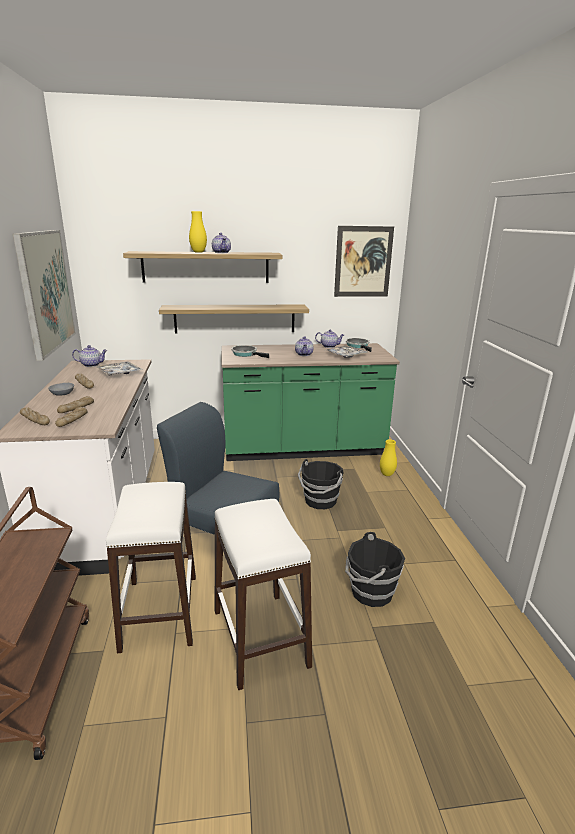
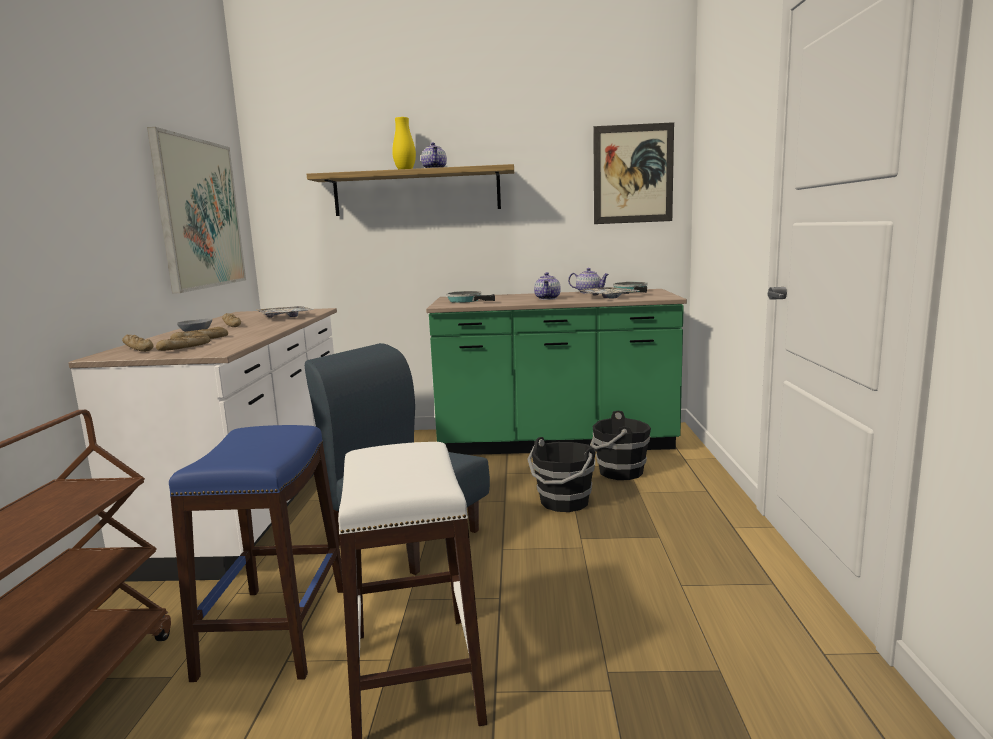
camera: 10 degrees right, 10 degrees down
teapot [72,345,107,367] -> none
white stool [106,482,196,653] -> blue stool [169,425,343,682]
shelf [159,305,309,334] -> none
black bucket [345,532,405,607] -> black bucket moved to [590,411,651,480]
yellow vase [380,439,397,476] -> none

